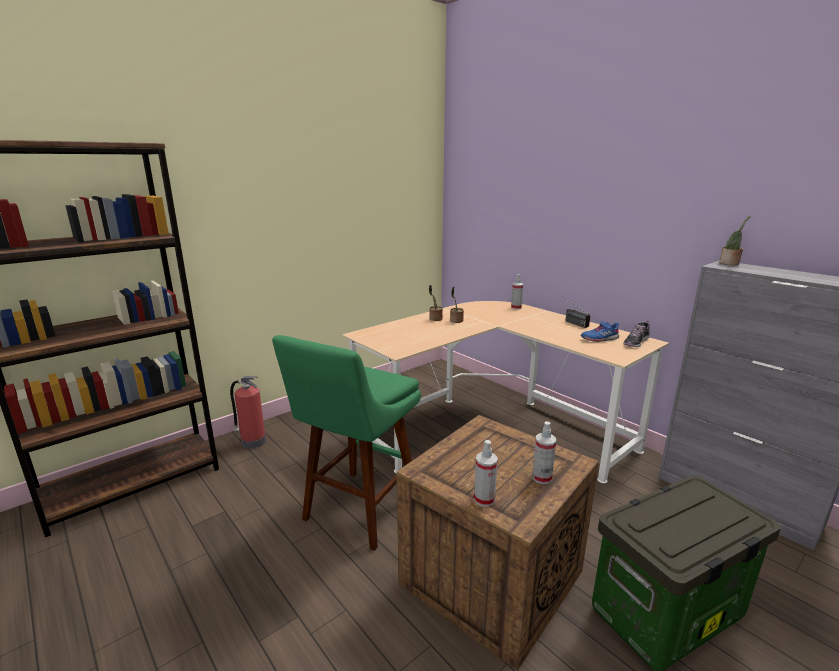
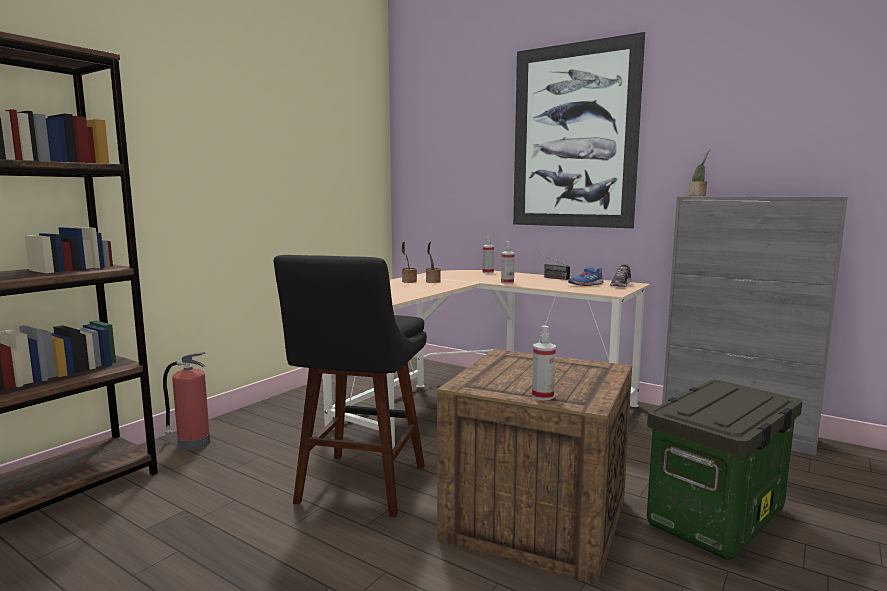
camera: 15 degrees left, 10 degrees down
green stool [272,335,421,551] -> black stool [274,255,427,517]
spray bottle [532,421,556,484] -> spray bottle moved to [501,241,515,284]
none -> picture [513,32,645,228]

